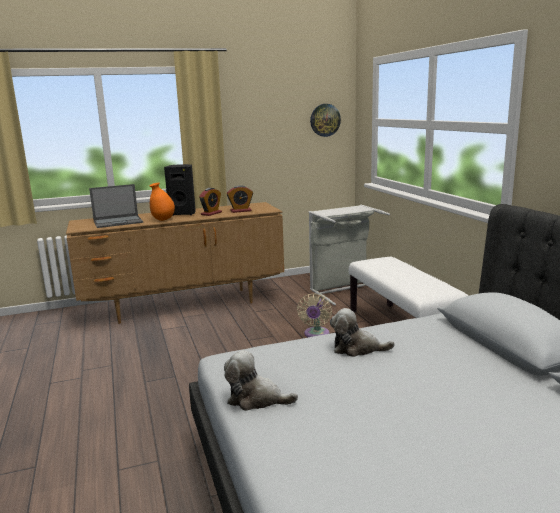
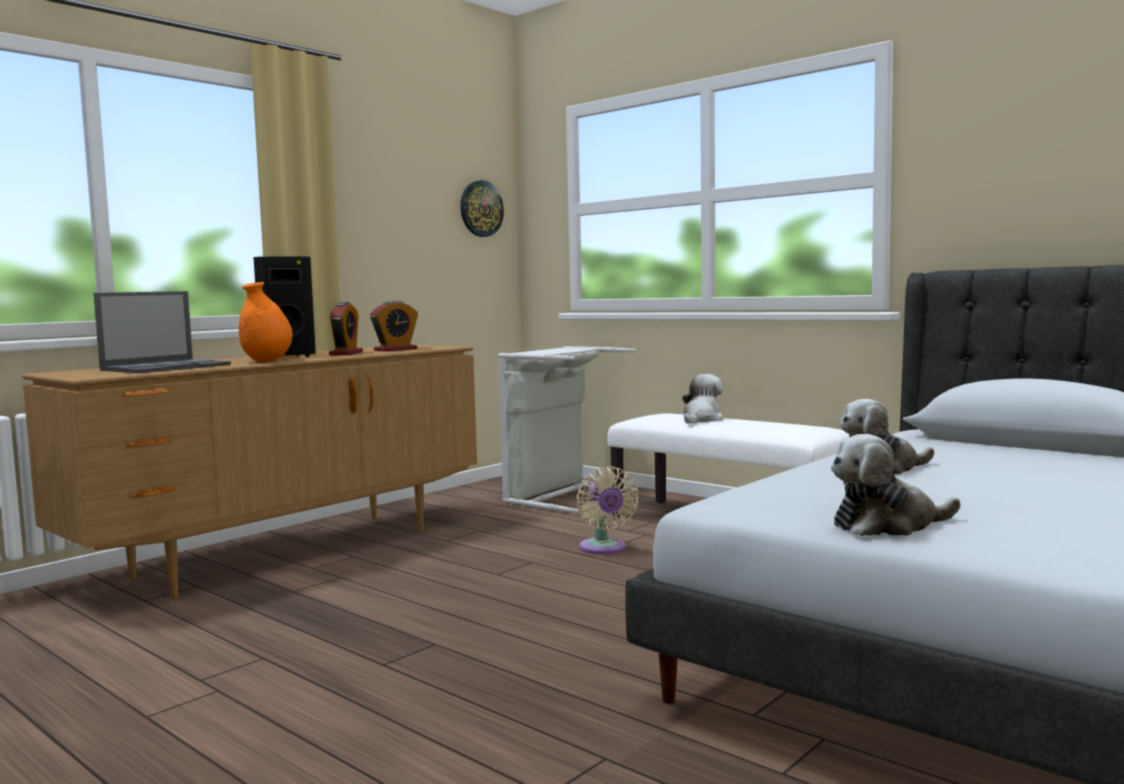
camera: 30 degrees left, 10 degrees down
none -> plush toy [682,374,724,423]

